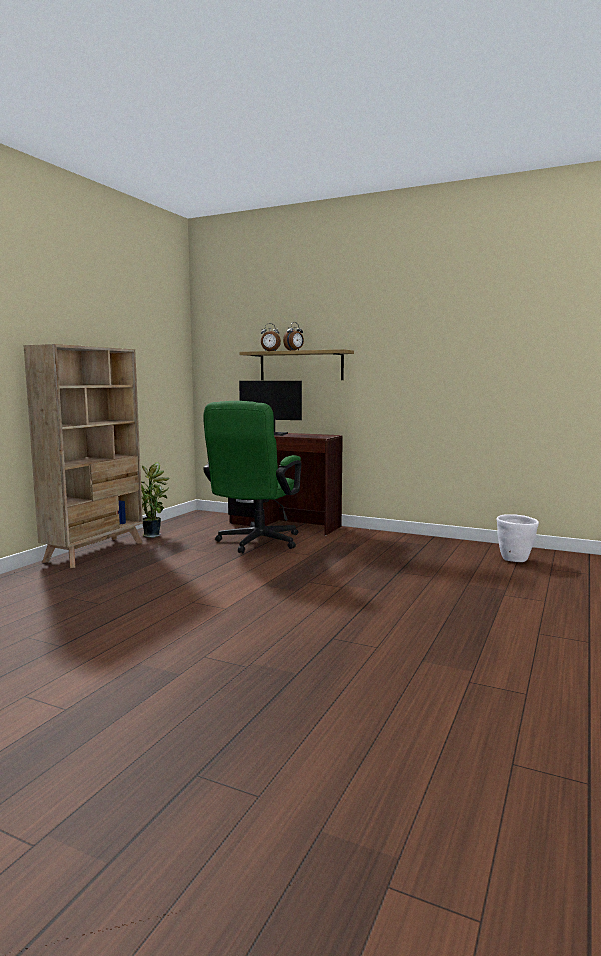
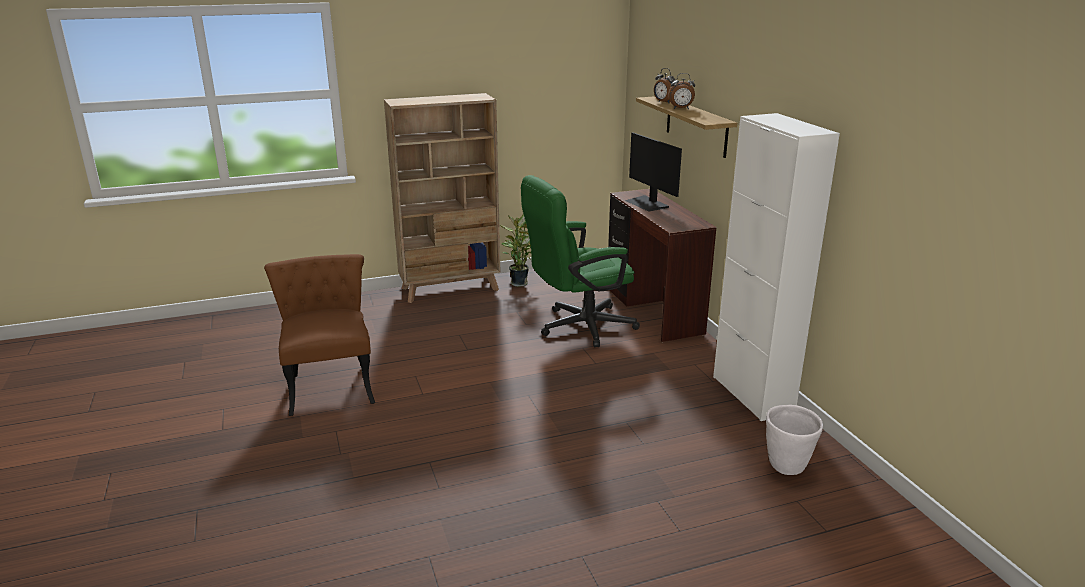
camera: 45 degrees right, 15 degrees up
none -> brown chair [264,254,375,416]
none -> white cabinet [713,113,840,421]

